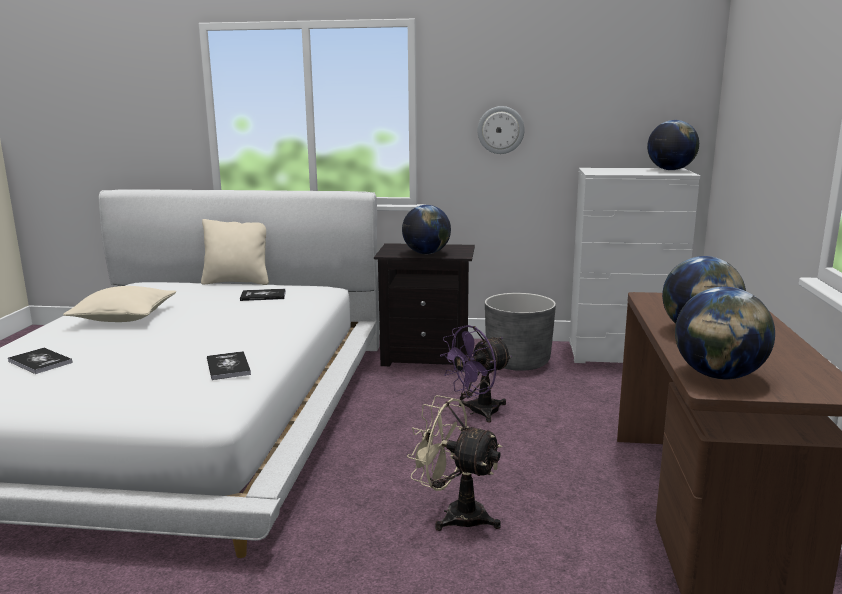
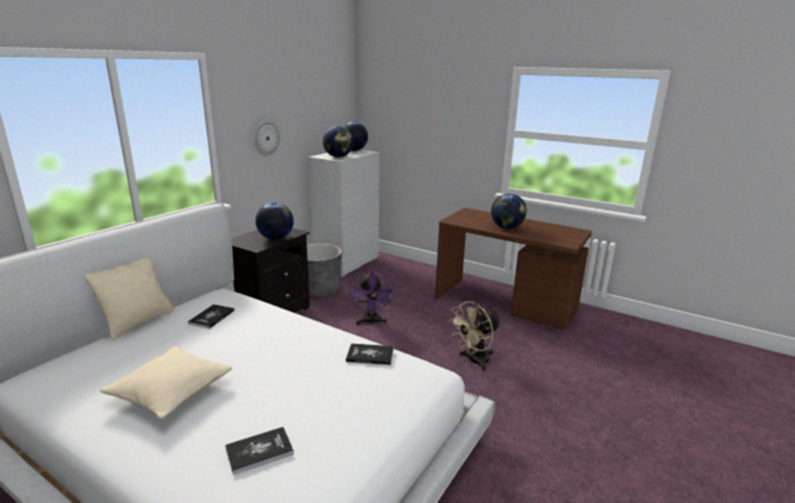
camera: 65 degrees left, 5 degrees up
globe [675,287,775,379] -> globe moved to [323,126,354,157]

